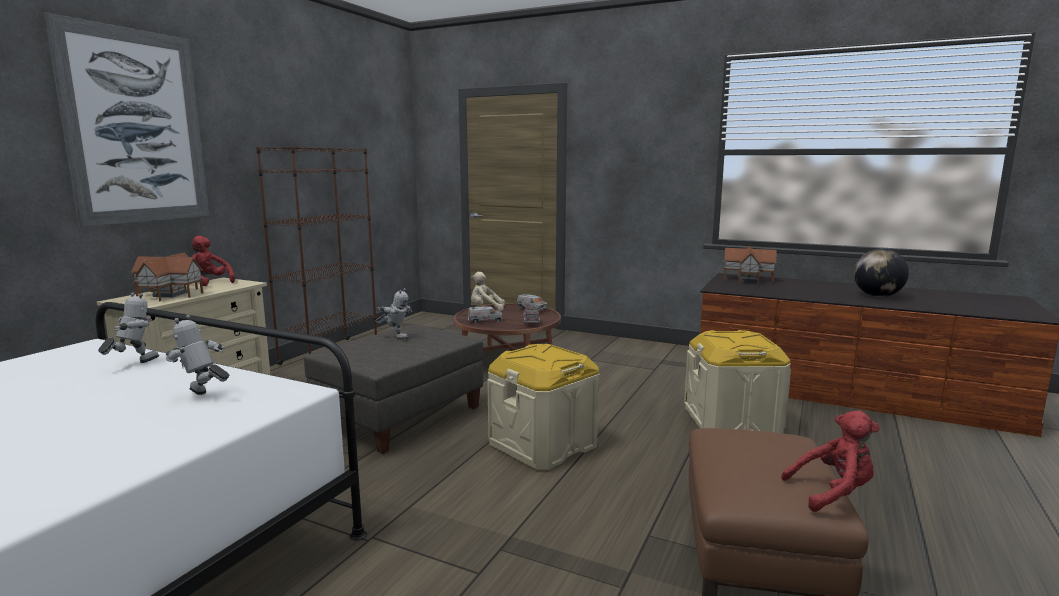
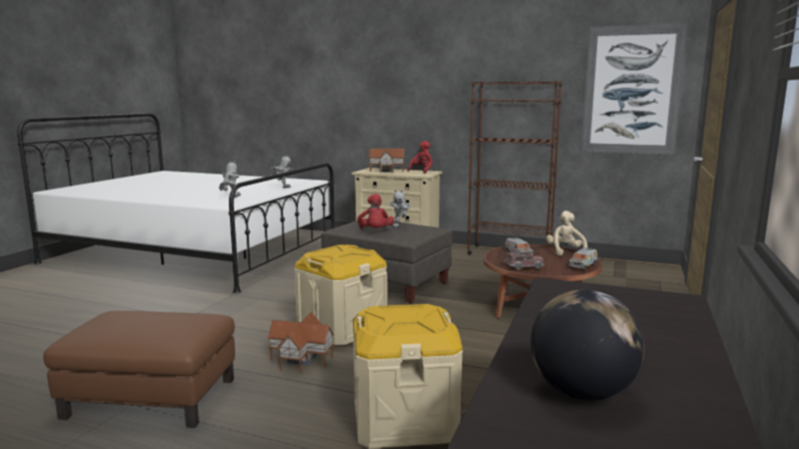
camera: 85 degrees right, 0 degrees up
picture [44,12,209,227] -> picture moved to [581,23,688,155]
toy house [724,246,777,285] -> toy house moved to [267,312,334,373]
red plush toy [781,411,880,512] -> red plush toy moved to [357,194,394,229]

